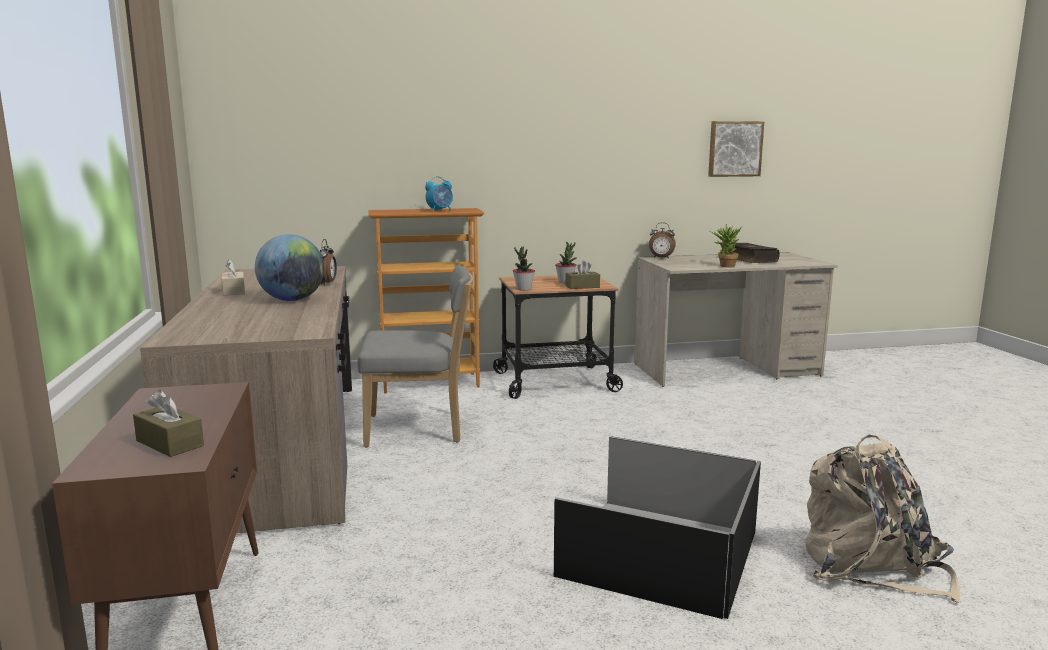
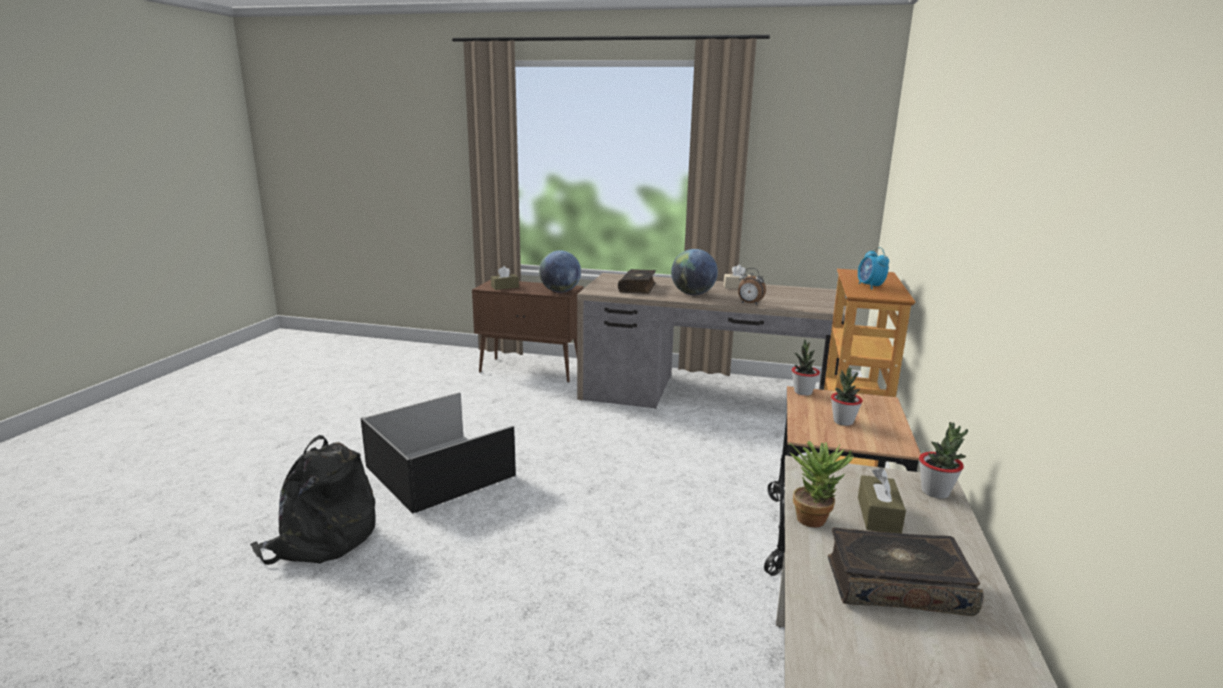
camera: 115 degrees right, 5 degrees up
grey chair [357,265,473,447] -> none
brown tissue box [565,261,600,289] -> brown tissue box moved to [858,468,906,533]
alarm clock [649,222,676,258] -> potted plant [919,422,968,499]
picture [708,121,764,177] -> none
beige backpack [805,435,961,603] -> black backpack [250,435,376,565]
none -> globe [539,250,581,293]
none -> book [618,269,656,294]

